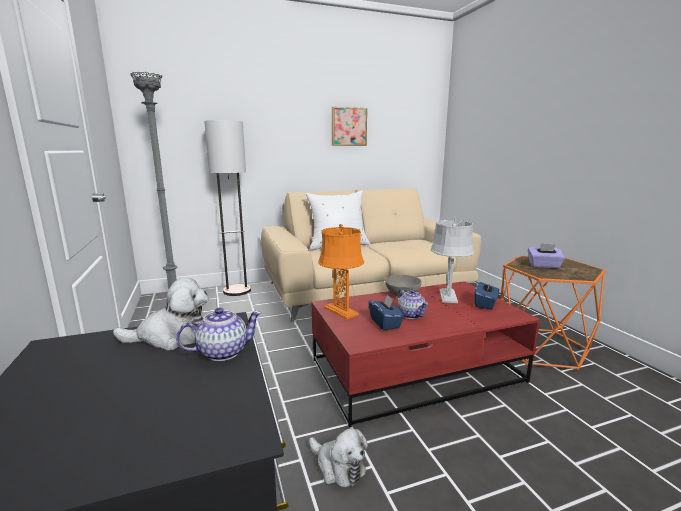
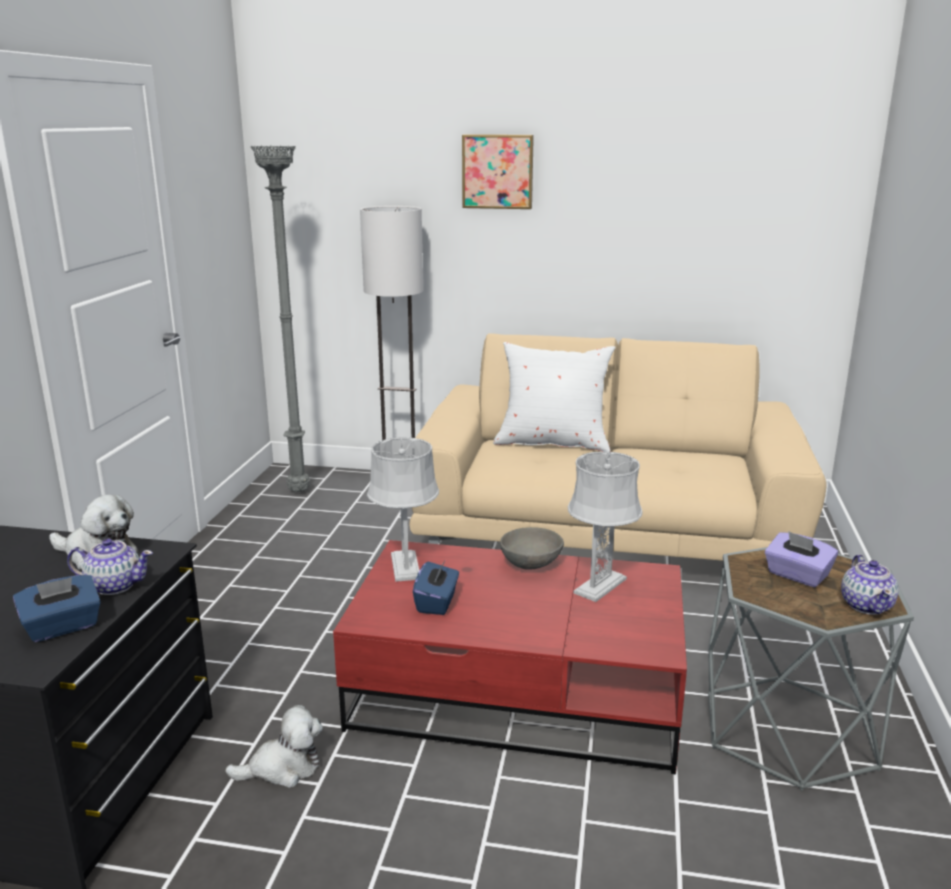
camera: 30 degrees right, 5 degrees up
plush toy [309,428,368,487] -> plush toy turned 90 degrees counterclockwise [225,705,323,788]
orange table lamp [318,224,364,320] -> grey table lamp [367,437,439,582]
picture [332,107,367,146] -> picture moved to [462,134,534,209]
teapot [397,289,429,319] -> teapot moved to [841,554,899,615]
blue tissue box [475,282,499,310] -> blue tissue box moved to [13,575,101,642]
orange side table [500,256,606,370] -> grey side table [708,547,914,791]

